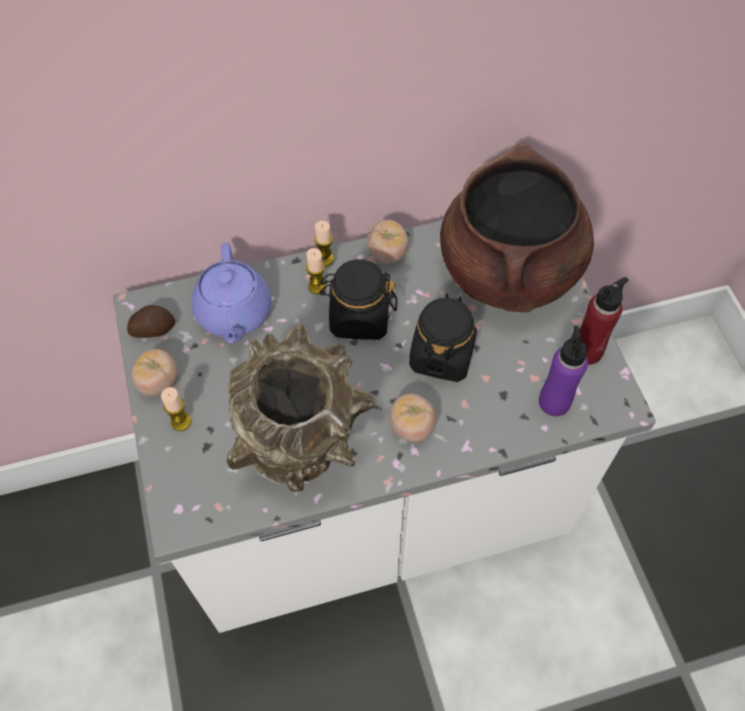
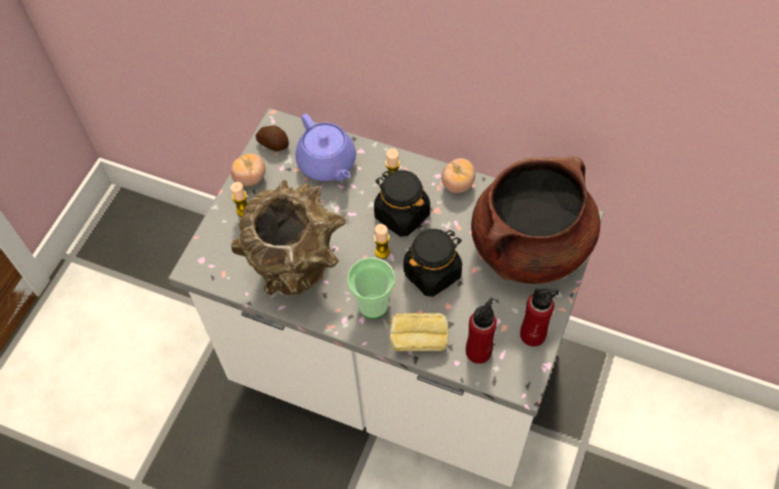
camera: 40 degrees right, 0 degrees up
purple teapot [192,243,271,343] -> purple teapot turned 60 degrees counterclockwise [296,114,356,181]
candle [314,221,334,266] -> candle moved to [374,224,390,259]
tomato [390,393,436,442] -> cup [347,257,395,319]
purple bottle [539,326,588,416] -> red bottle [466,298,497,364]
none -> bread [389,313,449,351]

